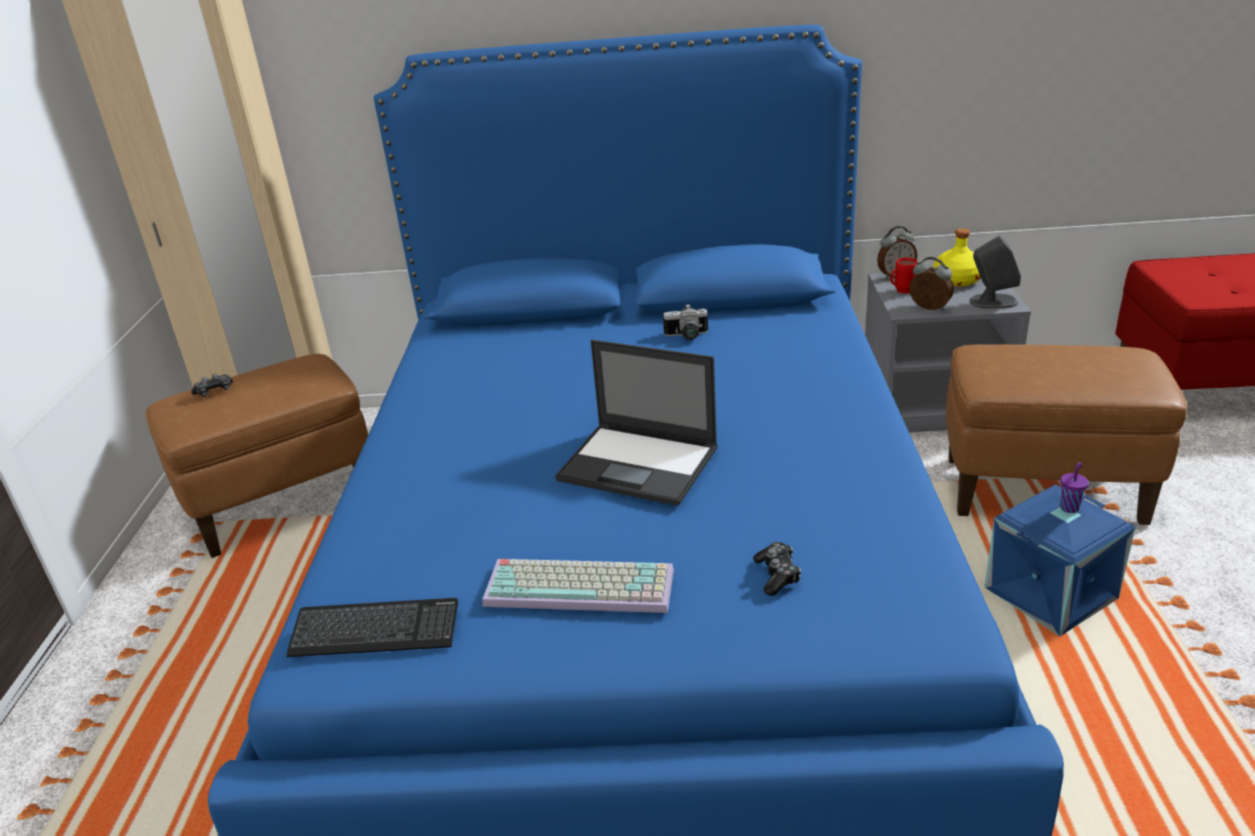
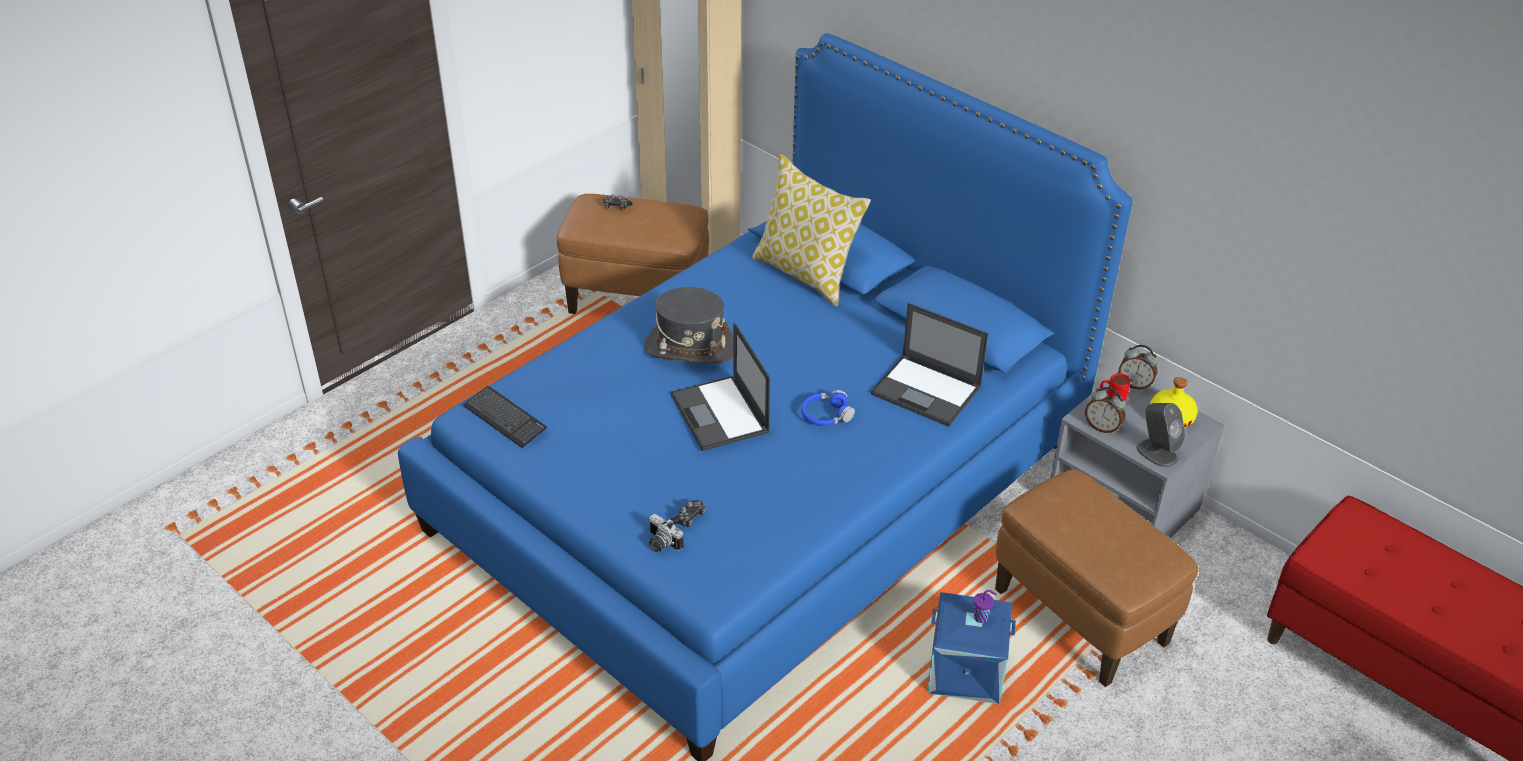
camera: 40 degrees right, 10 degrees up
keyboard [482,559,674,613] -> none
camera [663,304,708,340] -> camera moved to [649,514,683,552]
alarm clock [909,257,954,310] -> alarm clock turned 135 degrees clockwise [1085,387,1125,434]
none -> grey hat [644,287,733,364]
none -> pillow [752,154,871,307]
none -> blue headphones [801,390,855,426]
none -> laptop [871,303,988,427]

